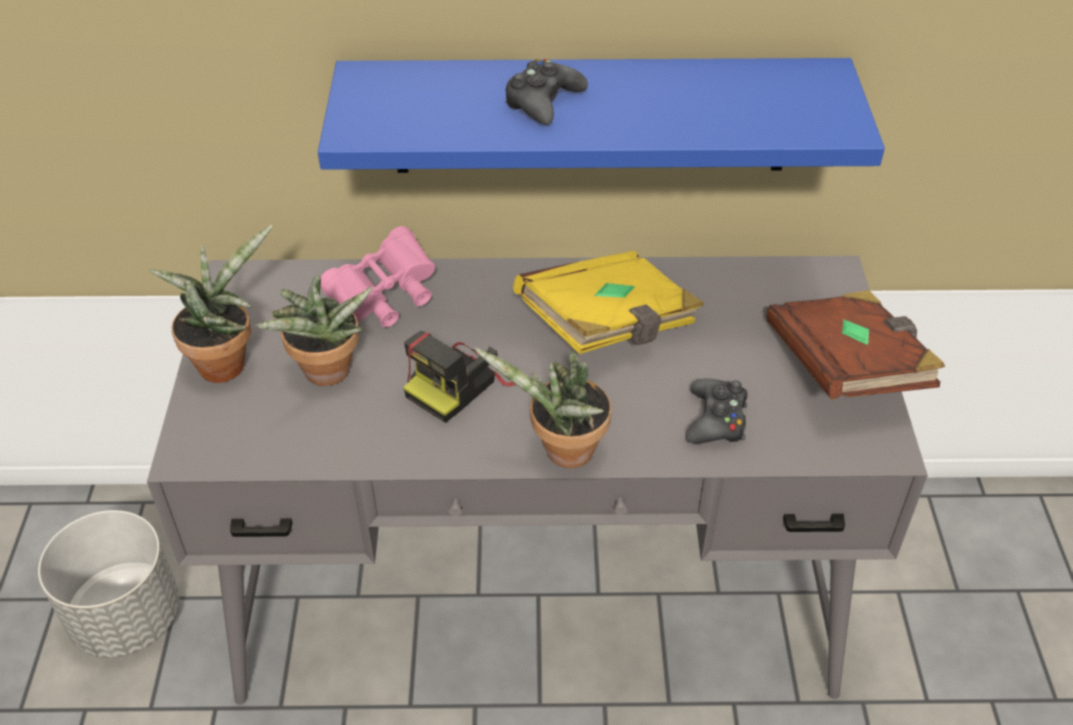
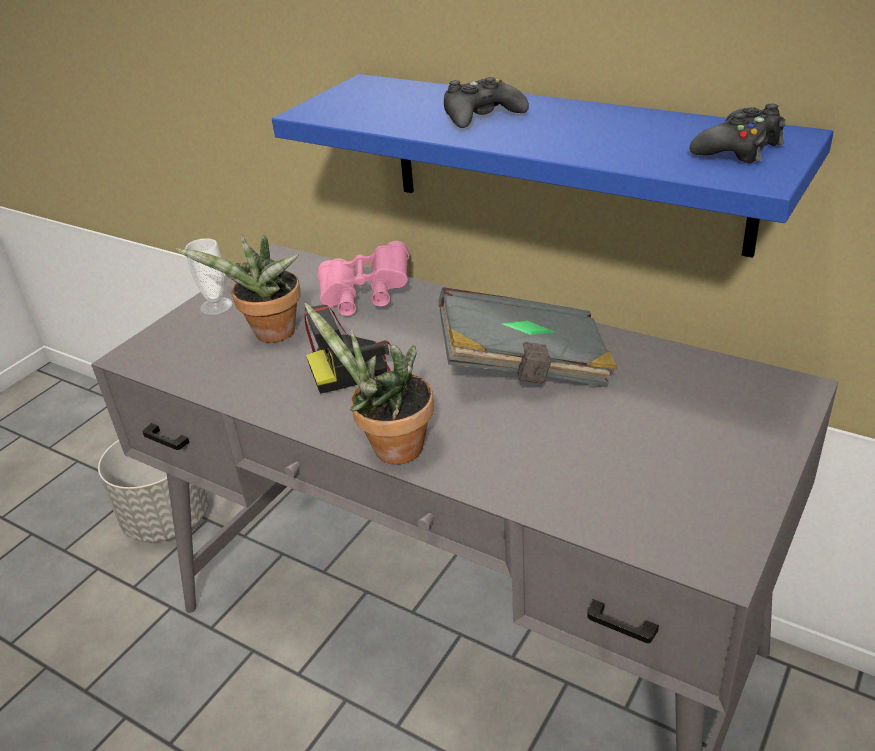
camera: 35 degrees right, 10 degrees down
potted plant [149,225,273,383] -> cup [185,238,233,315]
yellow book [513,251,704,354] -> grey book [438,287,617,387]
black game controller [686,379,747,444] -> black game controller moved to [689,104,785,163]
brown book [766,290,945,400] -> none

